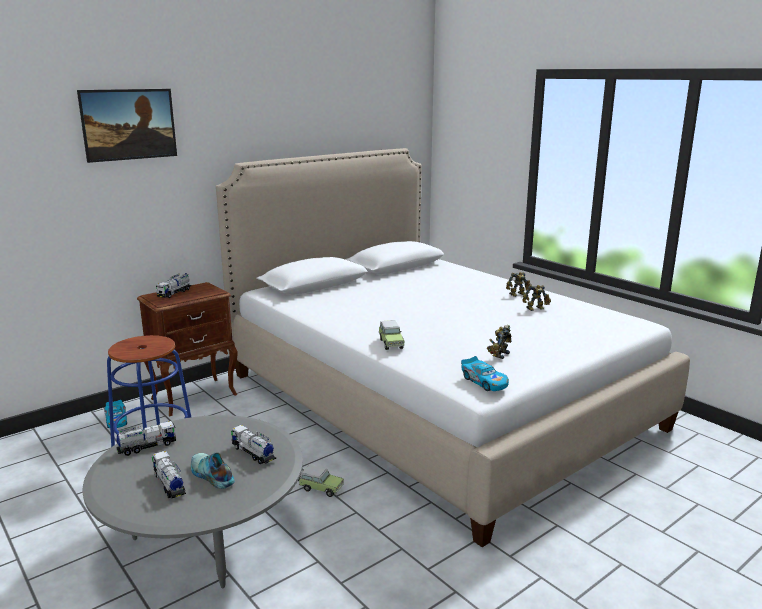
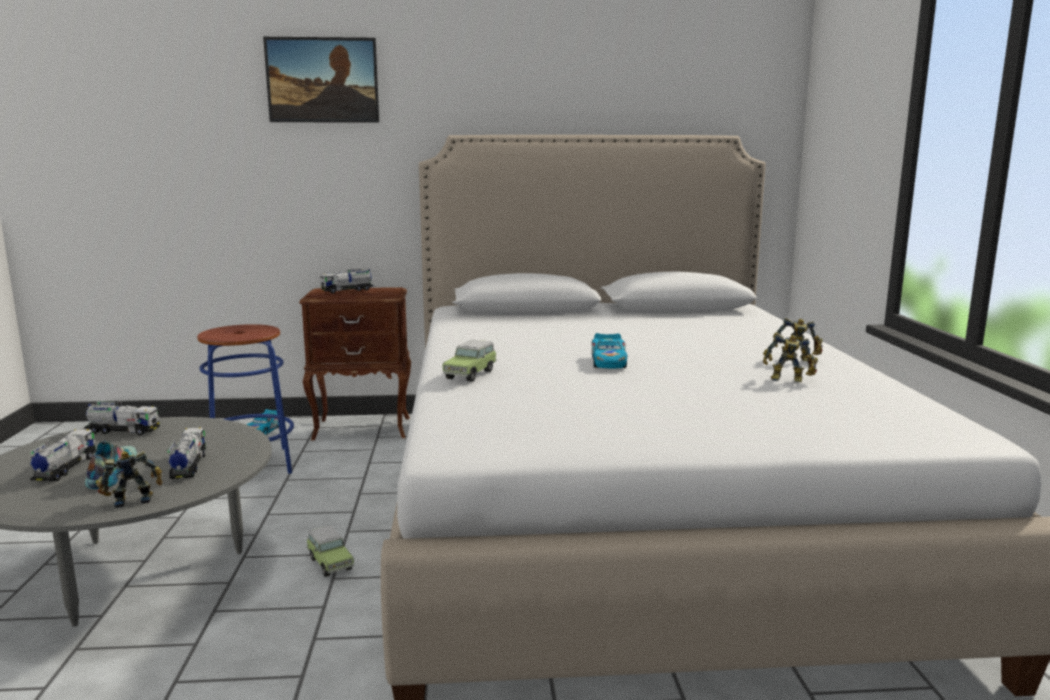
camera: 35 degrees right, 5 degrees down
toy car [461,356,509,391] -> toy car moved to [591,333,628,369]
toy robot [487,325,512,359] -> toy robot moved to [95,451,162,508]

